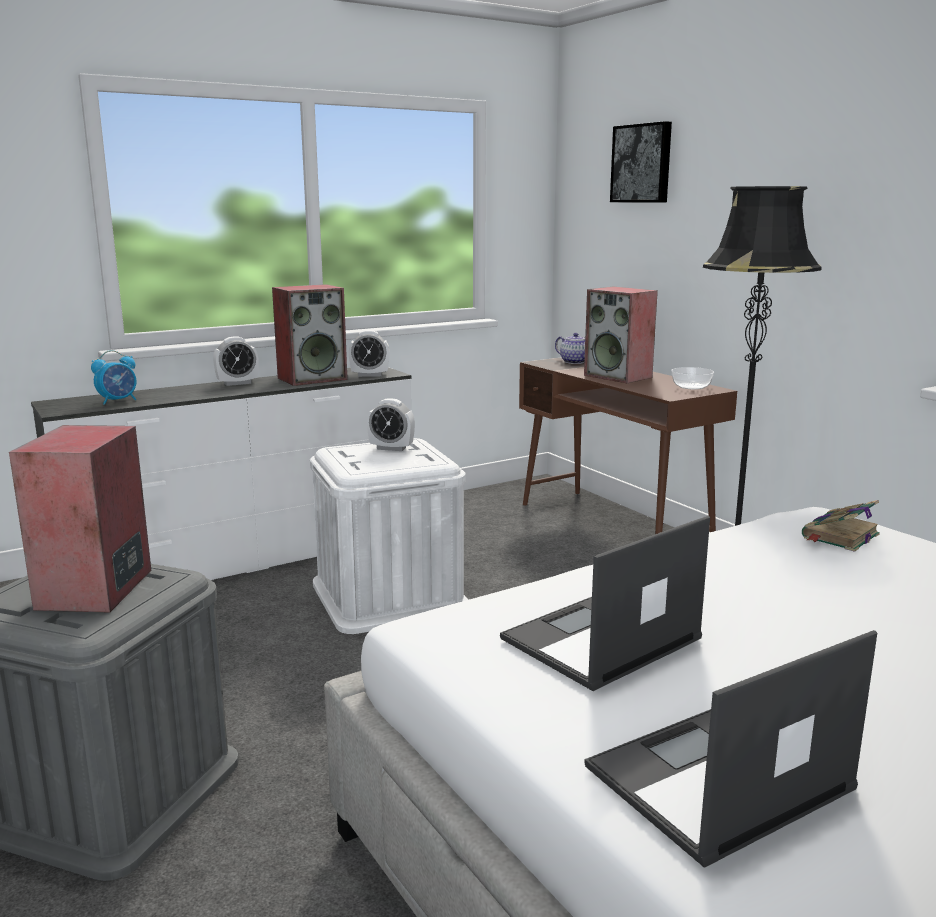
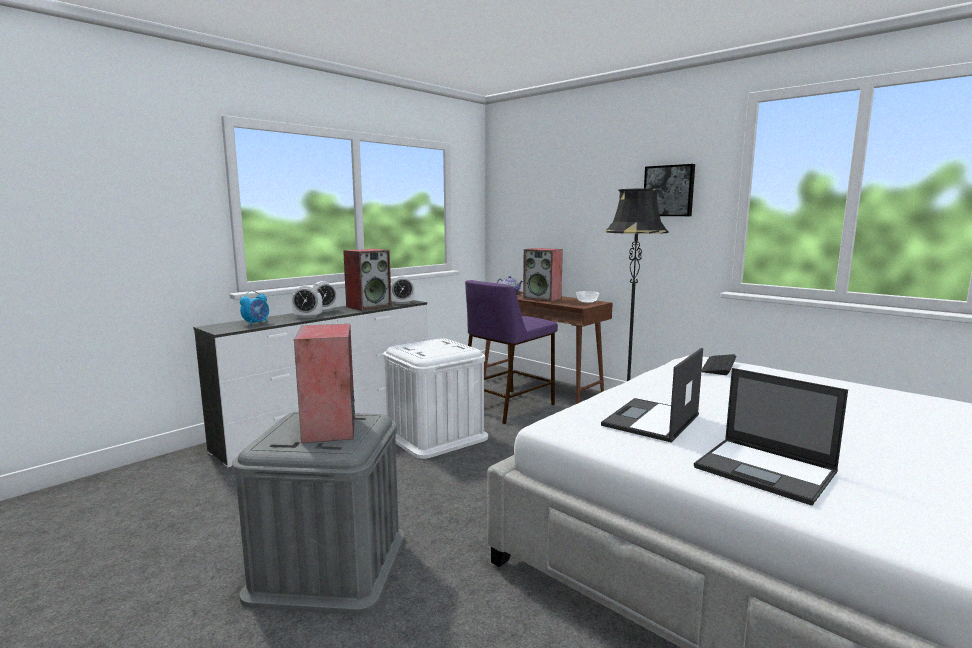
camera: 15 degrees left, 5 degrees down
alarm clock [367,398,415,451] -> alarm clock moved to [291,285,322,318]
laptop [584,630,877,868] -> laptop turned 90 degrees counterclockwise [694,368,848,506]
picture [610,121,672,203] -> picture moved to [644,164,695,216]
book [802,500,880,552] -> keyboard [701,354,736,375]
none -> purple stool [465,280,558,424]

